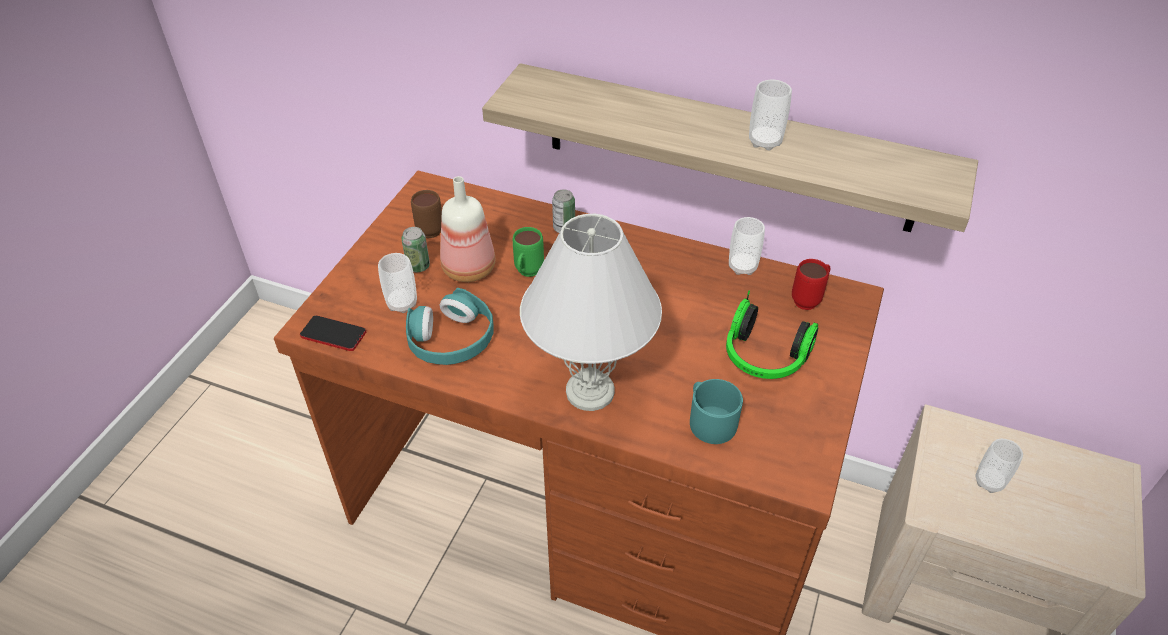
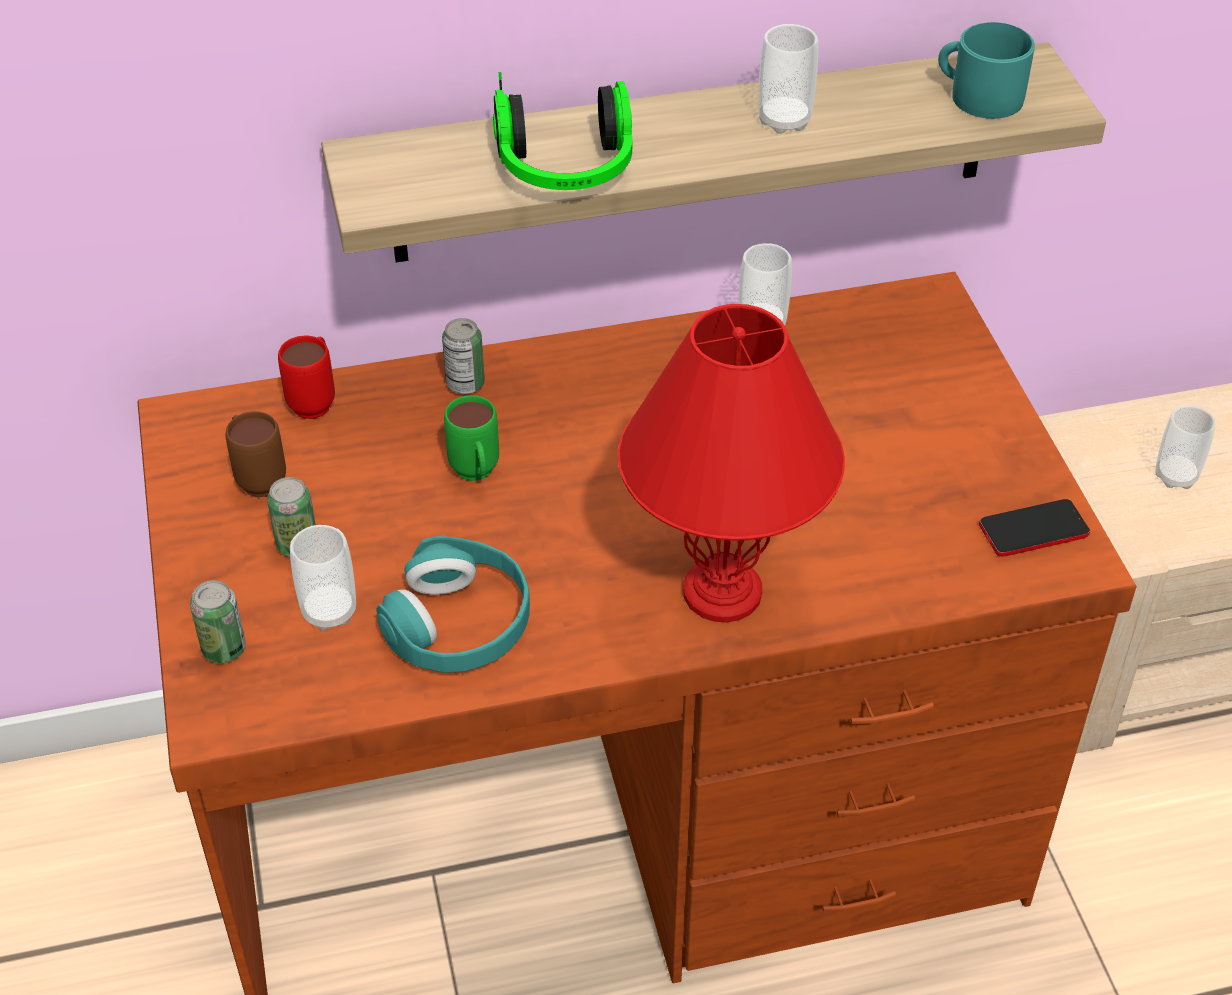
camera: 35 degrees left, 0 degrees up
phone [300,316,366,351] -> phone moved to [979,499,1090,557]
bottle [440,176,495,282] -> none
white table lamp [520,214,662,411] -> red table lamp [618,304,845,623]
turquoise mug [690,379,743,444] -> turquoise mug moved to [938,22,1035,119]
headphones [726,290,818,379] -> headphones moved to [493,72,632,190]
red mug [792,259,831,310] -> red mug moved to [278,336,335,419]
none -> can [190,580,246,663]

